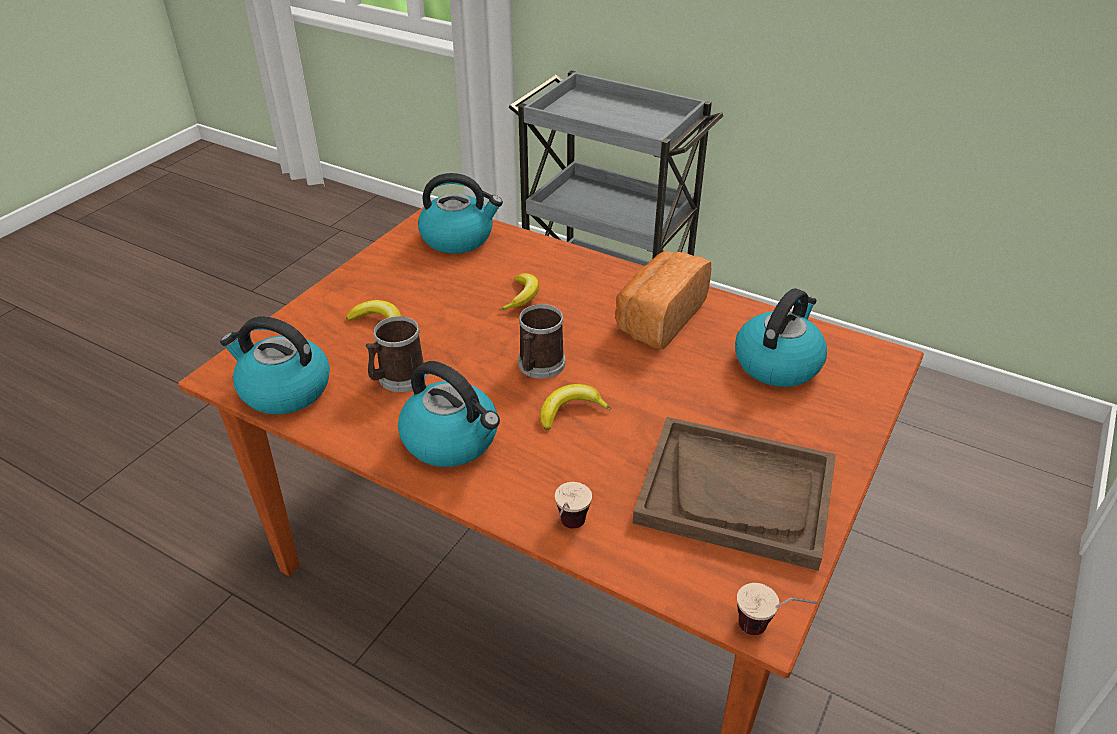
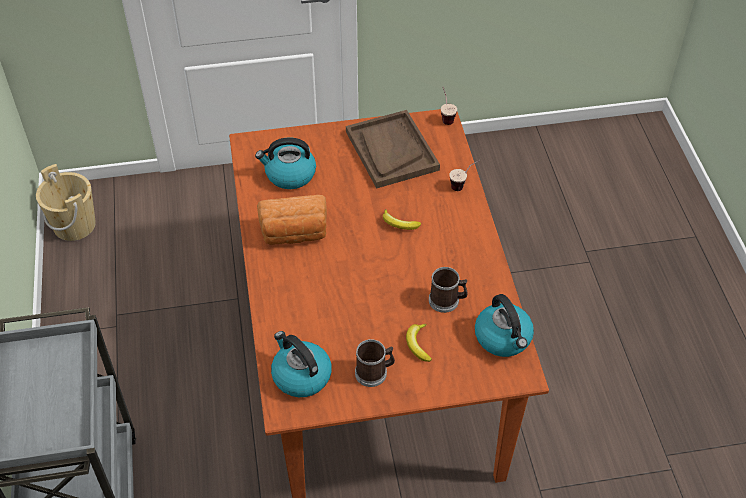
camera: 130 degrees left, 10 degrees up
kettle [398,361,500,467] -> none
banana [499,273,539,310] -> none
mug [518,304,565,379] -> mug moved to [355,339,395,387]
none -> beige bucket [36,164,96,241]

